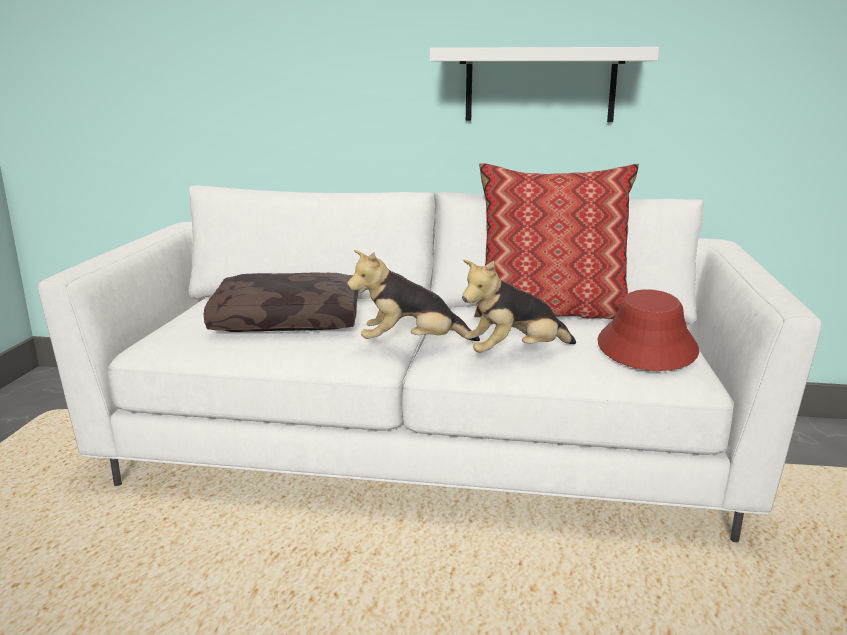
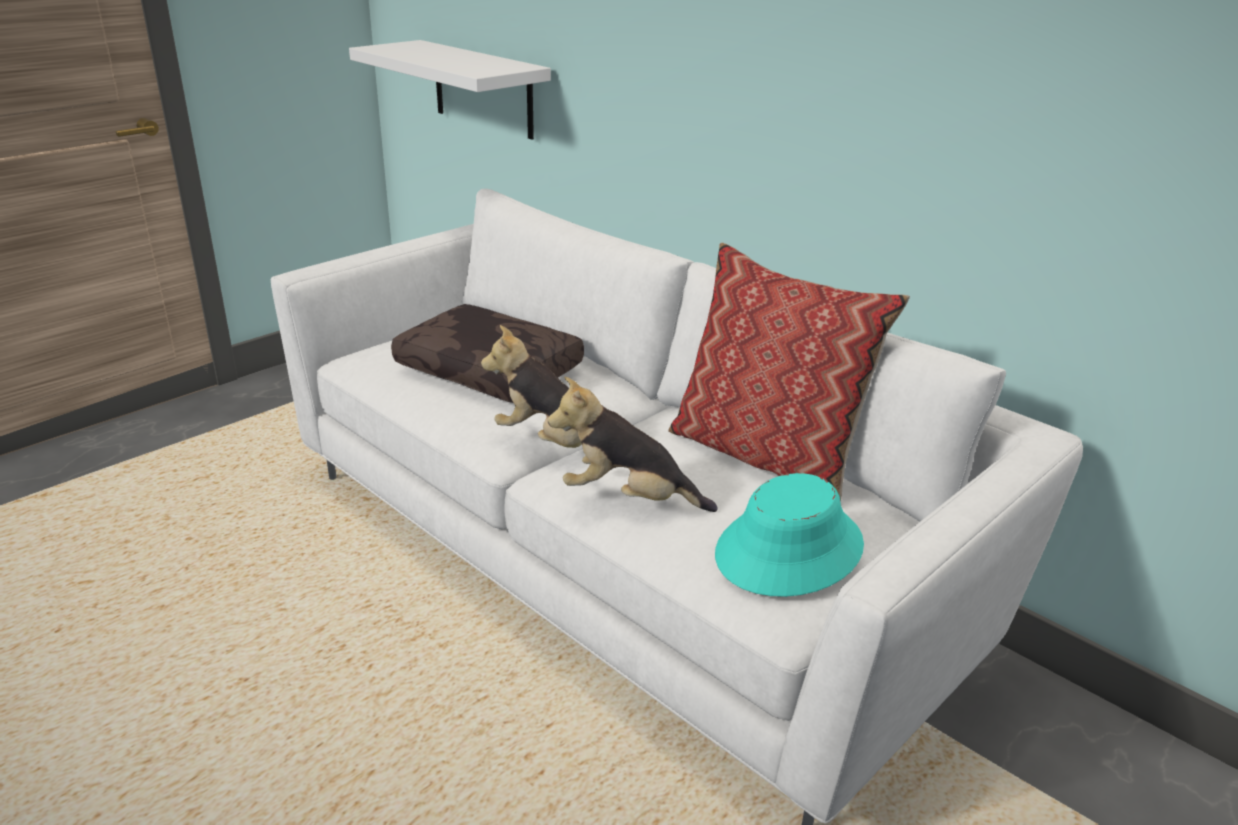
camera: 35 degrees right, 10 degrees up
white shelf [430,47,659,122] -> white shelf moved to [349,40,551,140]
red hat [597,289,699,371] -> turquoise hat [715,473,864,597]

